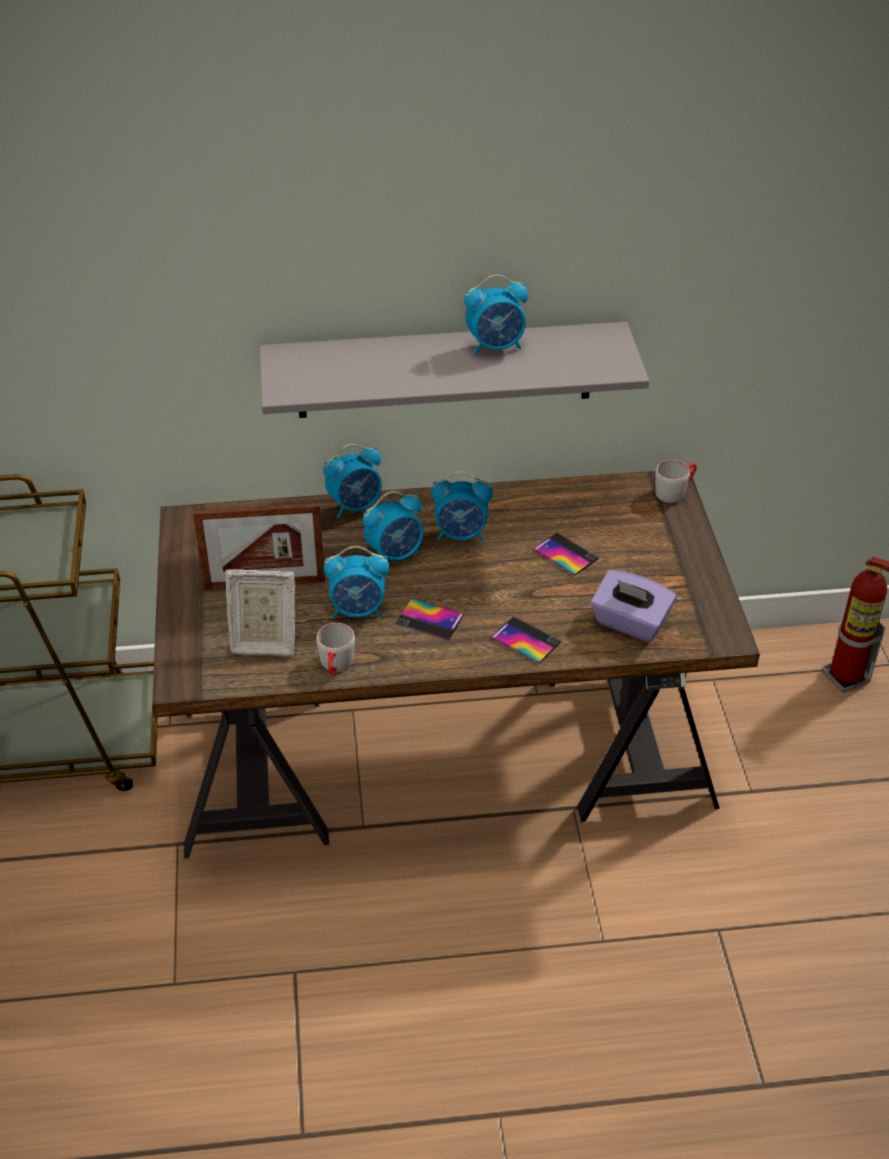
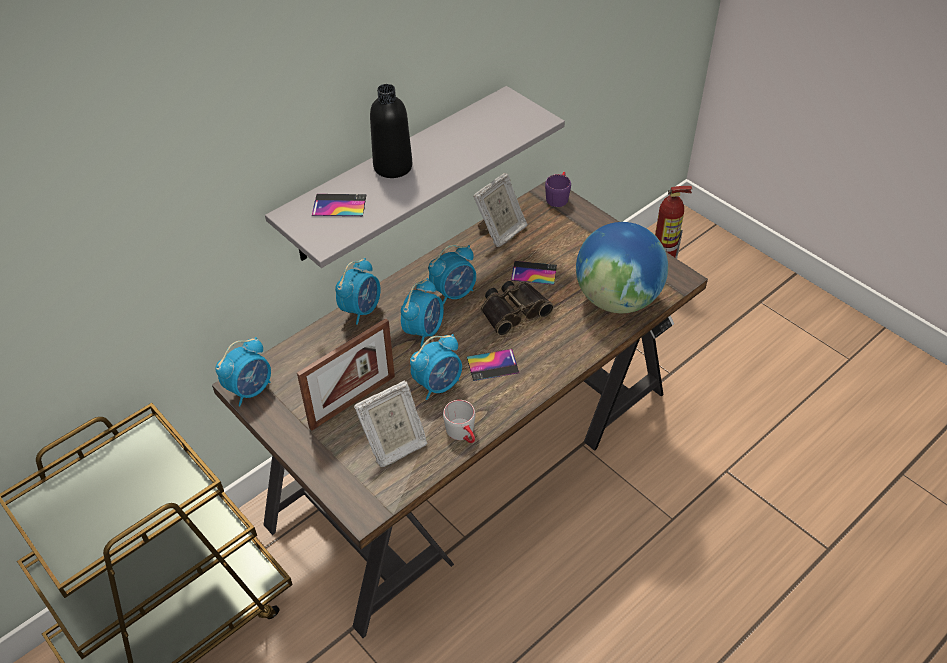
camera: 35 degrees left, 5 degrees up
alarm clock [464,275,528,355] -> alarm clock moved to [215,337,271,406]
phone [491,616,562,663] -> phone moved to [312,194,366,216]
purple tissue box [591,570,676,642] -> globe [576,222,668,313]
grey mug [655,460,697,503] -> purple mug [545,172,571,207]
none -> black bottle [370,84,413,178]
none -> picture frame [473,173,528,247]
none -> binoculars [481,281,554,336]

